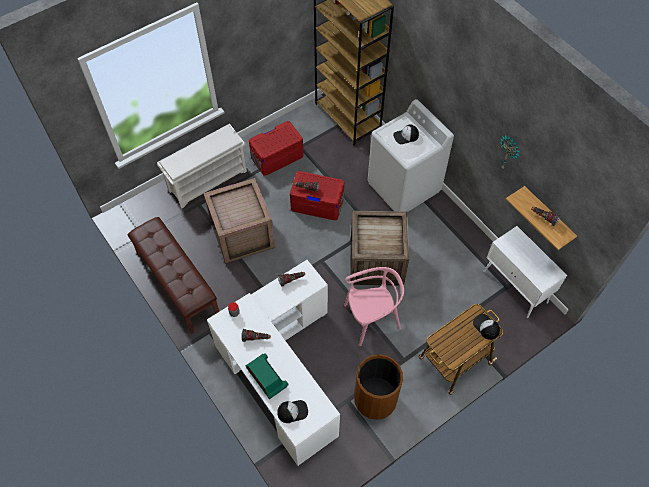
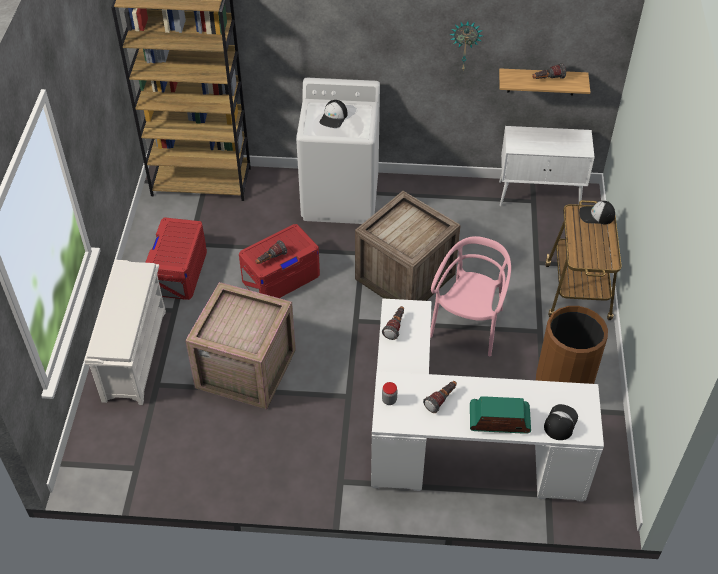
camera: 50 degrees left, 10 degrees down
brown bench [128,217,219,334] -> none

